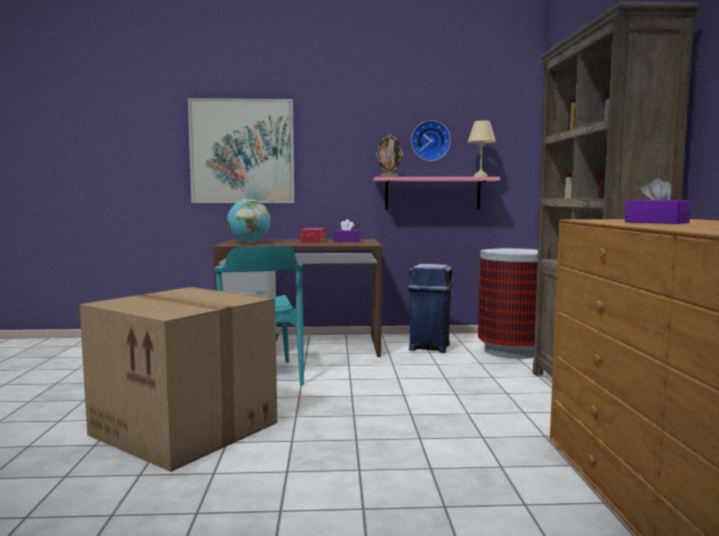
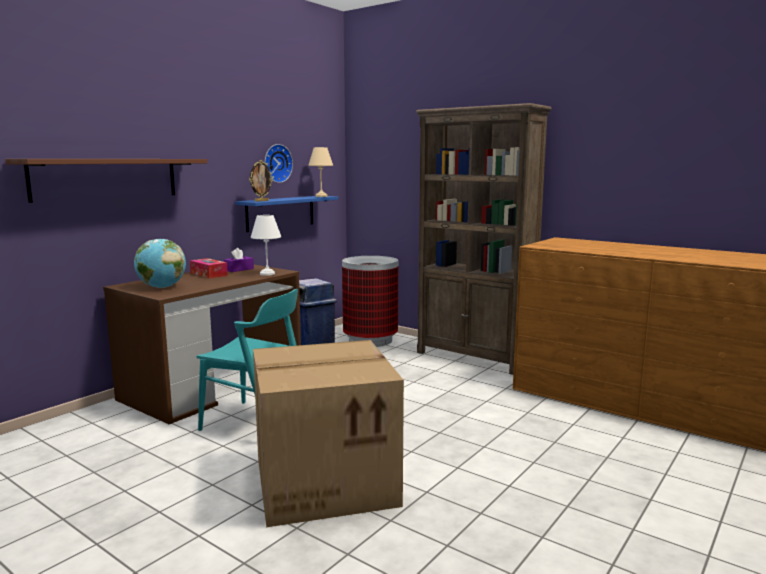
camera: 50 degrees left, 5 degrees up
picture [188,98,294,203] -> brown shelf [5,159,207,203]
pink shelf [374,177,500,210] -> blue shelf [236,196,338,232]
purple tissue box [625,178,691,224] -> none
none -> white table lamp [251,215,281,276]

